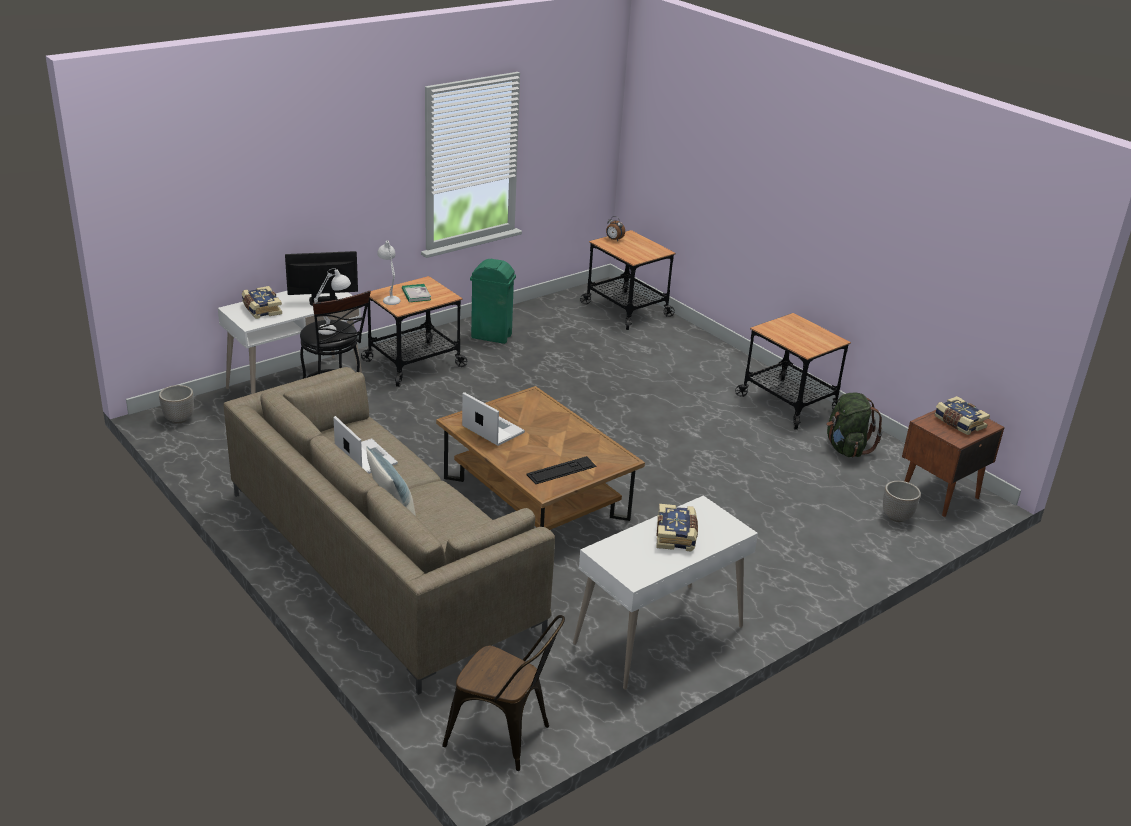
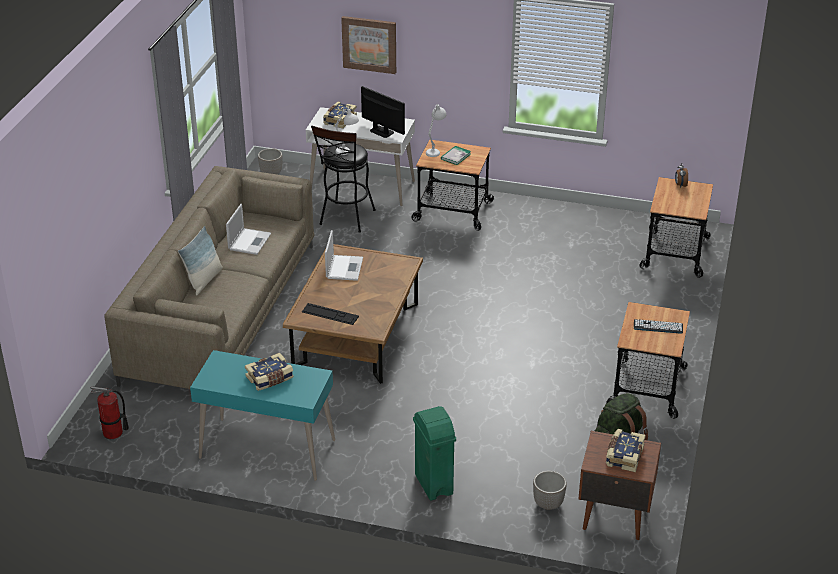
camera: 55 degrees right, 5 degrees up
brown chair [442,615,565,771] -> fire extinguisher [91,386,129,439]
green trash can [470,259,516,344] -> green trash can moved to [413,406,456,501]
white desk [573,495,758,690] -> turquoise desk [190,350,335,481]
none -> picture [341,16,396,74]
none -> keyboard [634,319,683,334]

